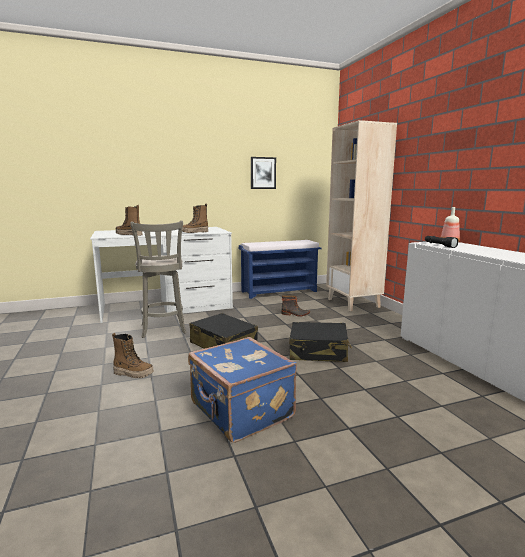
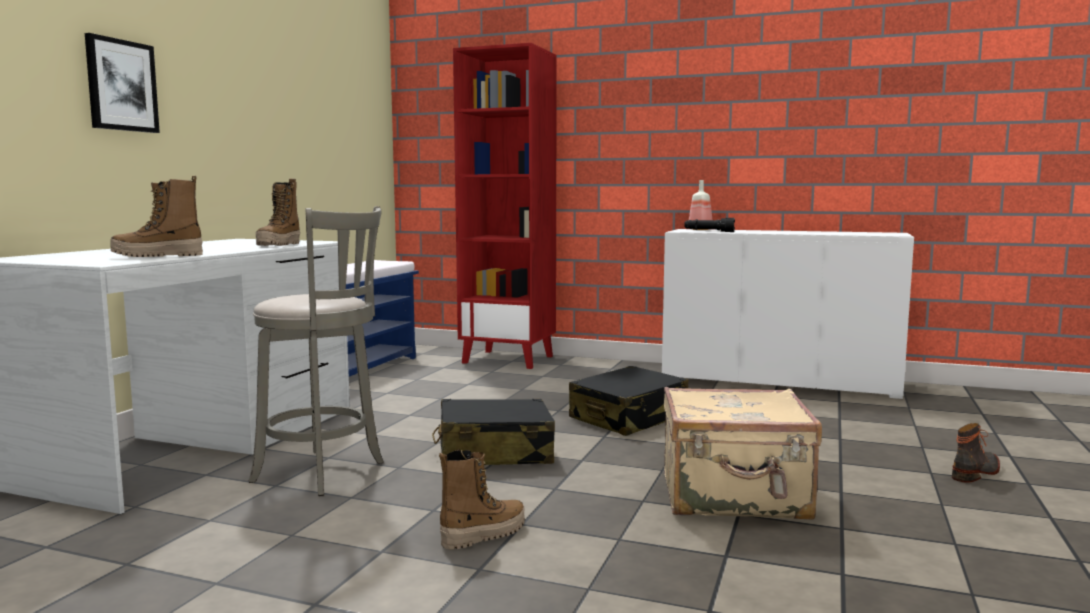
camera: 50 degrees left, 5 degrees down
blue suitcase [188,337,297,443] -> beige suitcase [664,387,822,520]
picture [251,157,276,189] -> picture moved to [85,33,160,133]
boot [281,296,310,317] -> boot moved to [952,423,1000,483]
beige bookcase [326,120,397,311] -> red bookcase [453,43,557,369]

